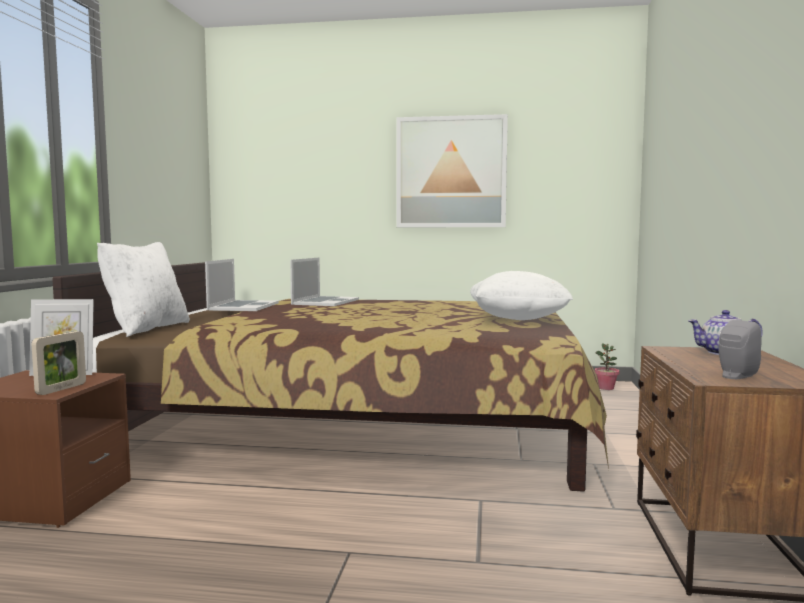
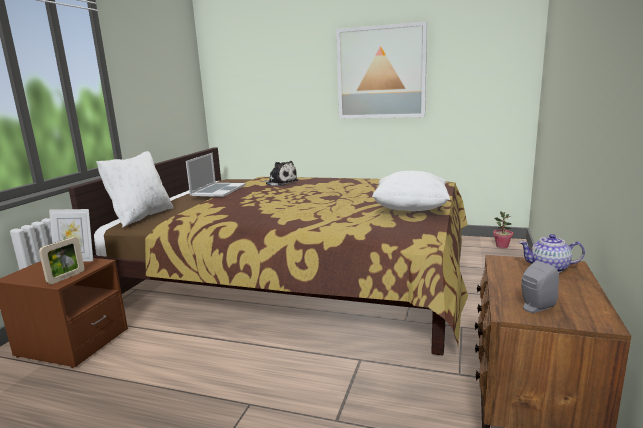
camera: 10 degrees right, 10 degrees up
laptop [290,257,359,306] -> plush toy [263,161,298,186]

